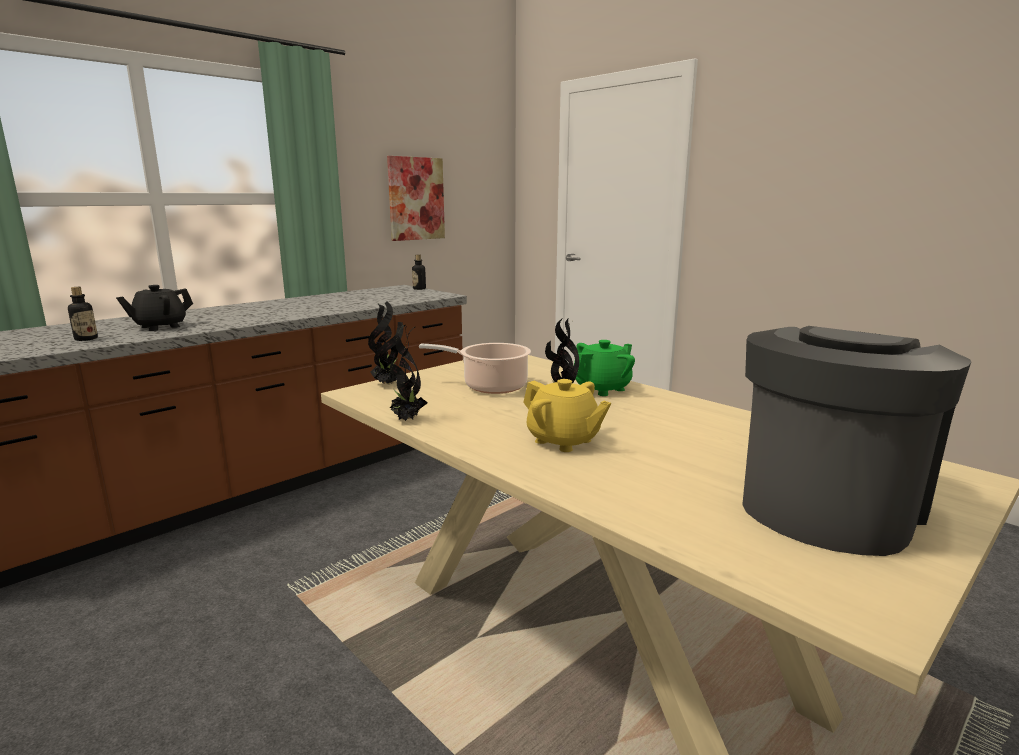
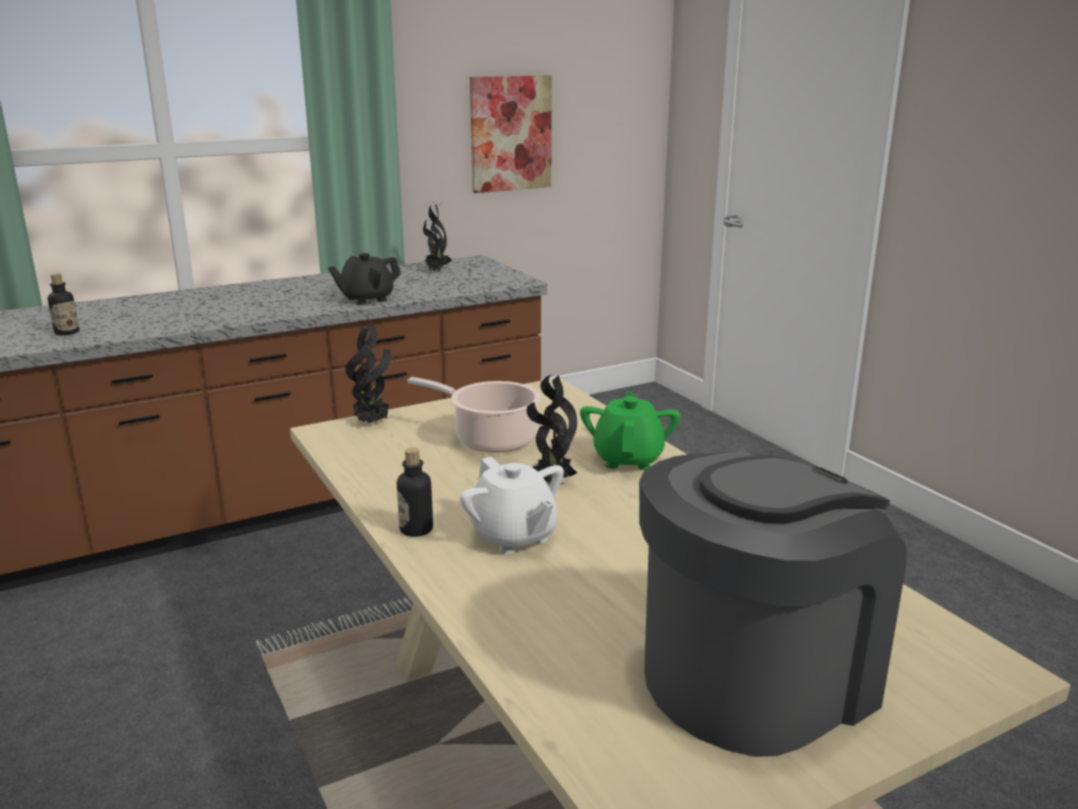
camera: 15 degrees right, 5 degrees up
black teapot [116,285,193,331] -> black teapot moved to [328,253,401,305]
potted plant [390,325,428,421] -> potted plant moved to [423,202,452,271]
bottle [412,255,426,290] -> bottle moved to [397,448,433,537]
yellow teapot [523,379,611,452] -> white teapot [460,456,564,554]
green teapot [574,340,635,396] -> green teapot turned 60 degrees counterclockwise [580,392,681,470]

